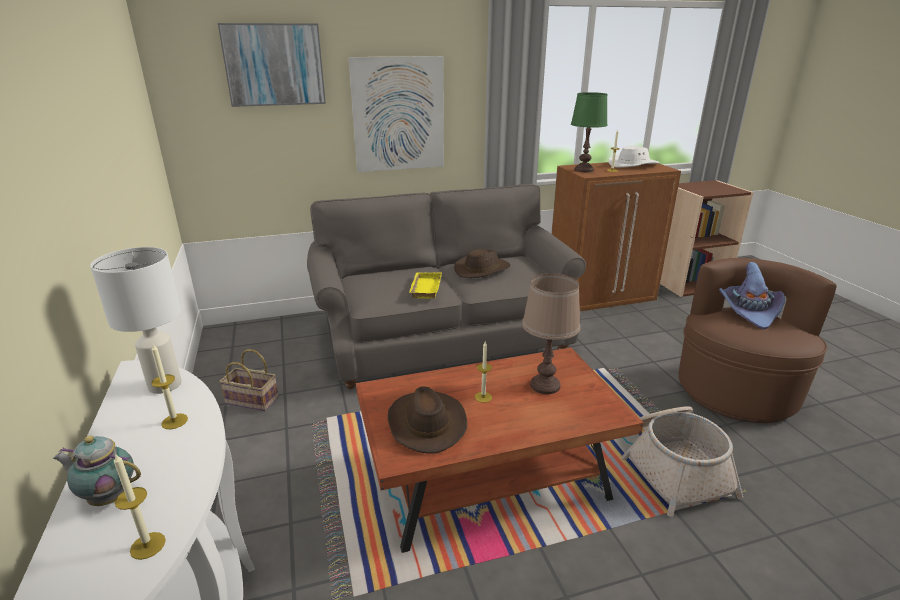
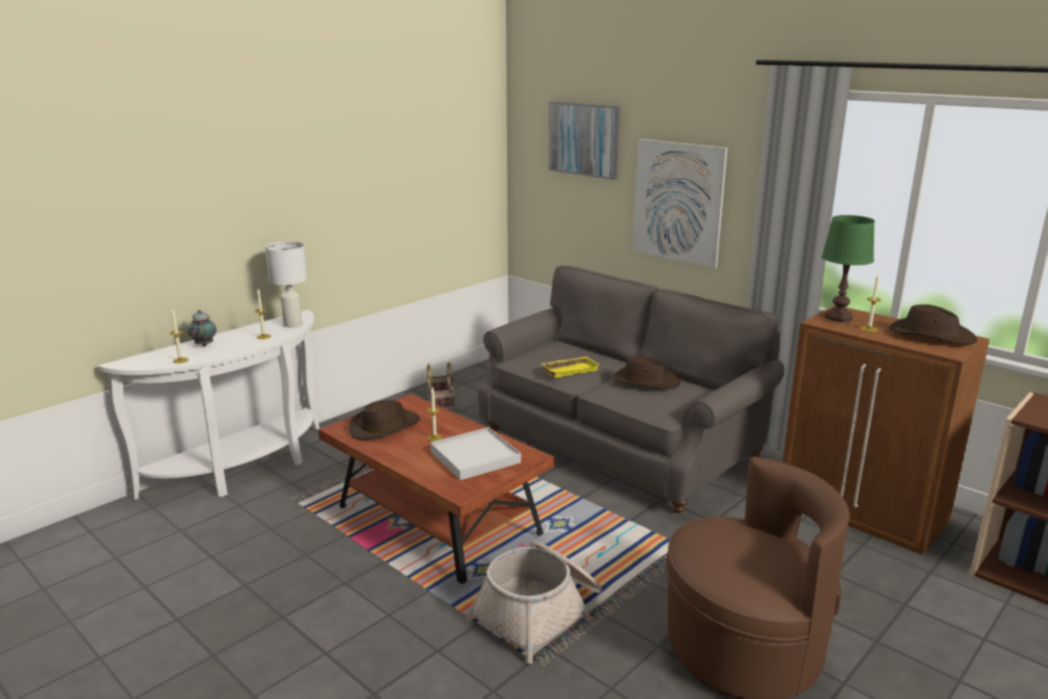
camera: 60 degrees right, 5 degrees down
brown table lamp [522,273,580,394] -> white tray [430,427,521,480]
white hat [608,145,660,167] -> brown hat [889,304,977,344]
purple hat [719,262,785,330] -> none

